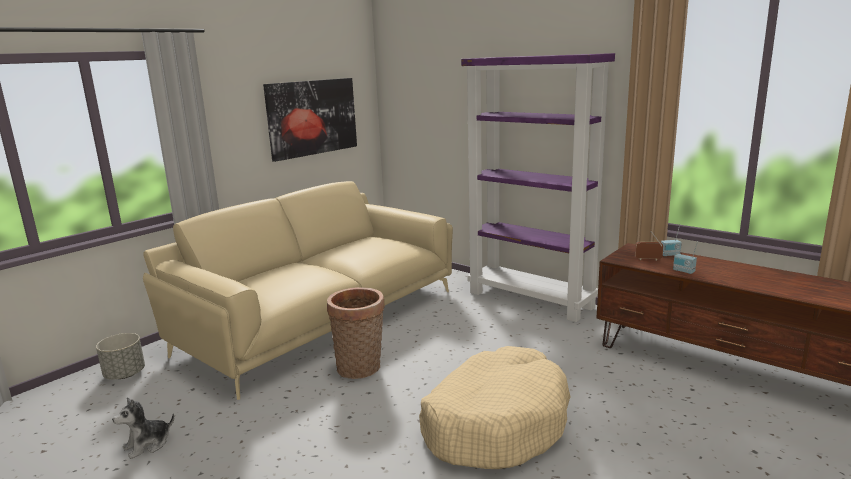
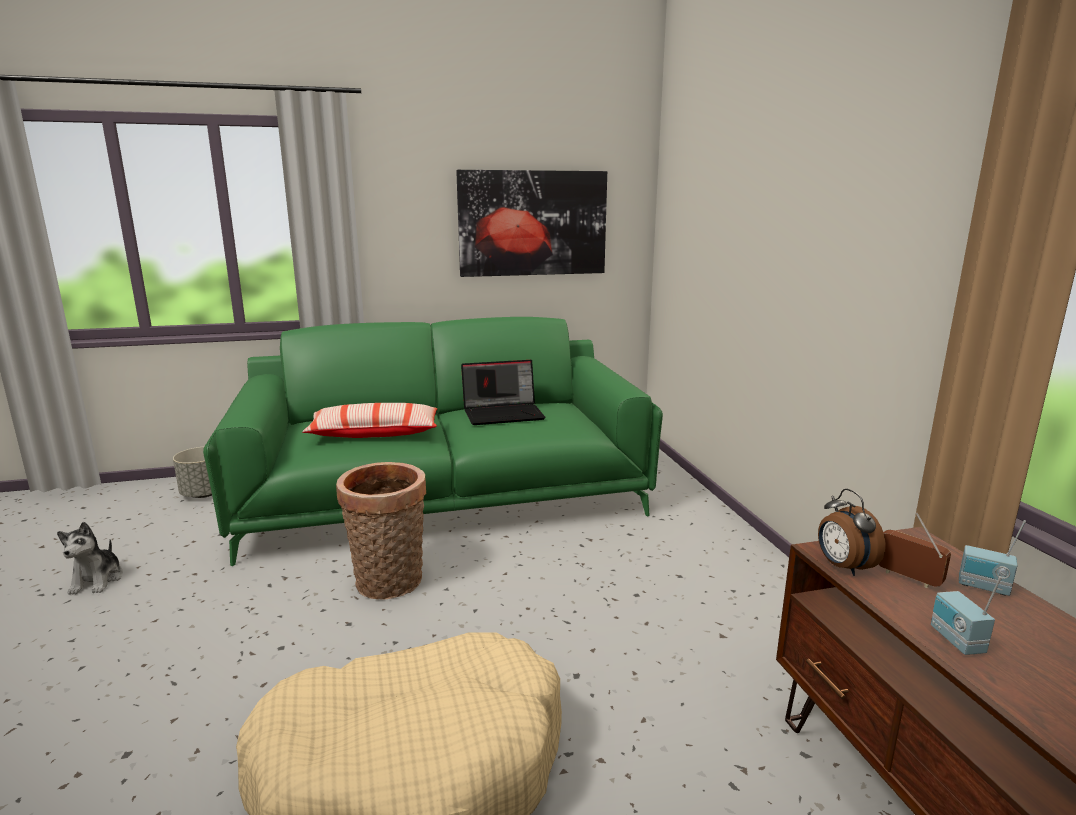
camera: 35 degrees right, 0 degrees up
plush toy [112,397,174,459] -> plush toy turned 90 degrees counterclockwise [57,522,123,595]
beige sofa [143,181,453,400] -> green sofa [203,317,663,566]
purple bookcase [461,53,615,322] -> none
none -> pillow [302,403,437,438]
none -> laptop [461,360,545,425]
none -> alarm clock [818,489,886,576]

